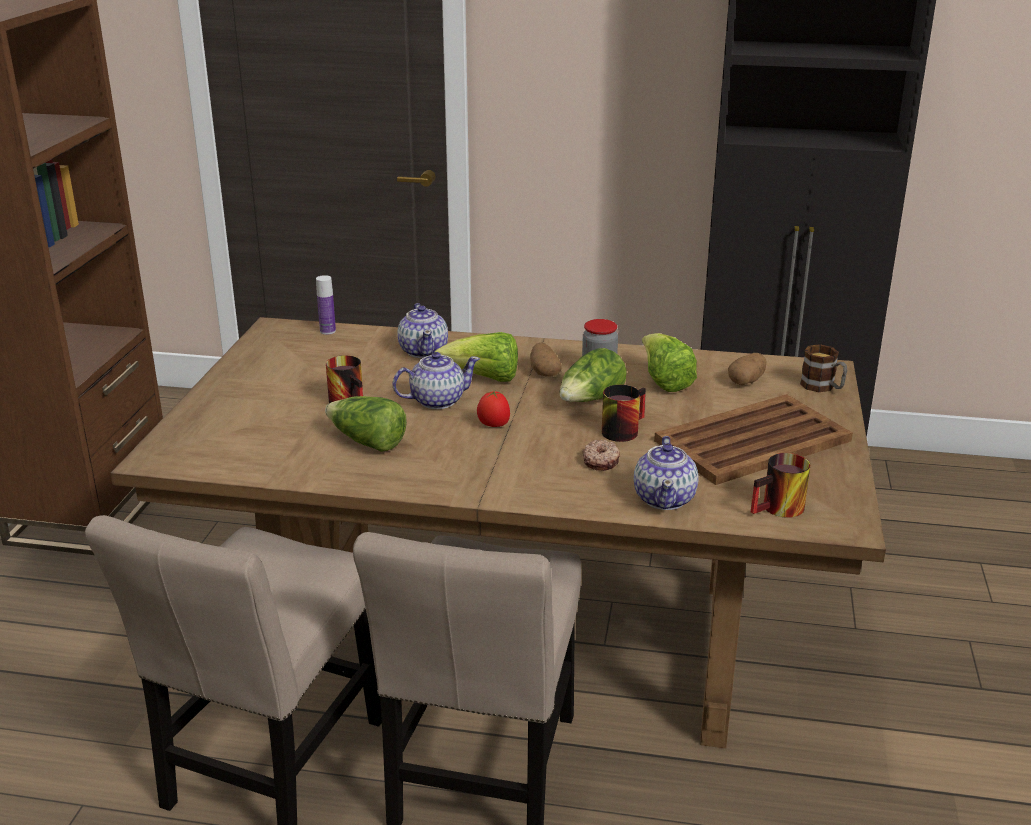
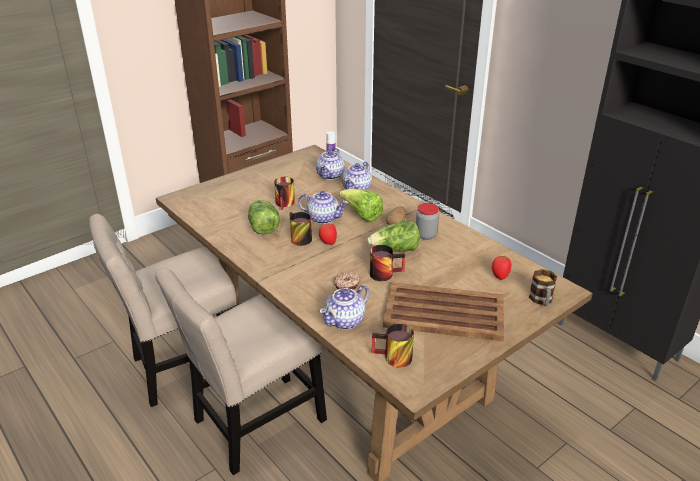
camera: 40 degrees right, 5 degrees up
lettuce [642,333,697,392] -> none
potato [728,353,767,385] -> tomato [492,255,511,280]
none -> mug [290,212,312,246]
none -> teapot [316,148,345,180]

